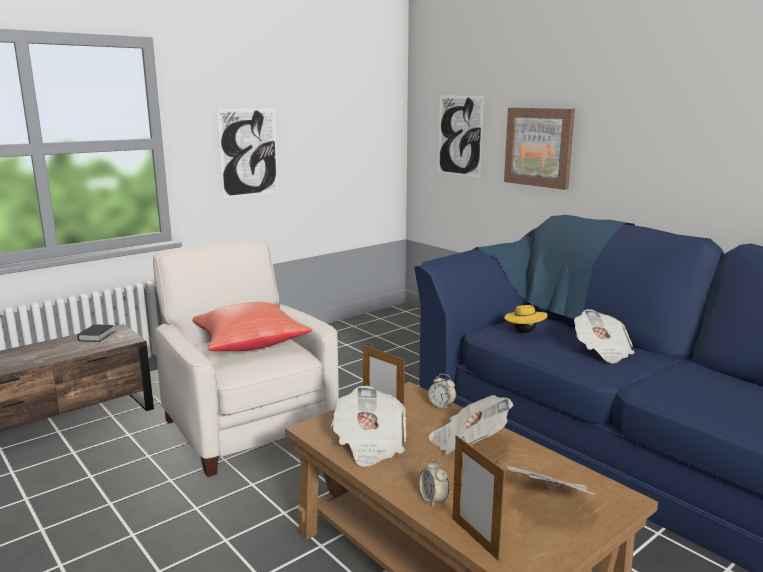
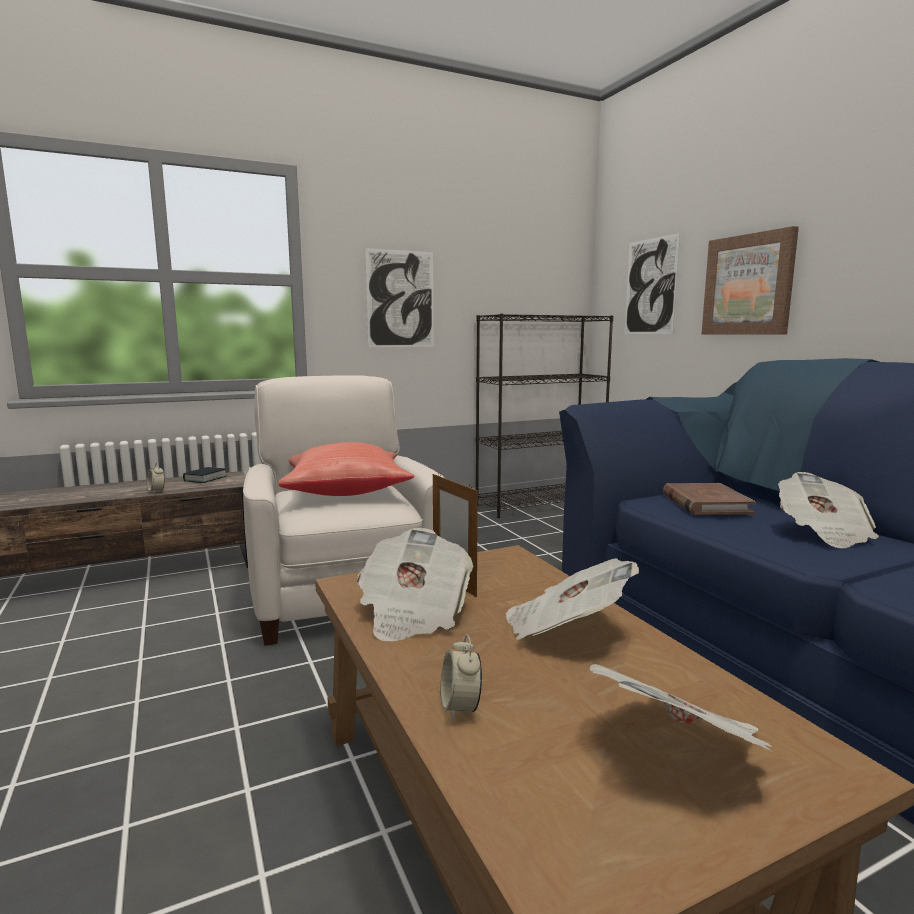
camera: 15 degrees right, 5 degrees down
alarm clock [428,374,456,409] -> alarm clock moved to [147,462,165,493]
picture frame [453,435,505,561] -> none
yellow hat [504,302,548,333] -> brown book [663,483,756,515]
none -> black bookcase [476,314,613,518]

